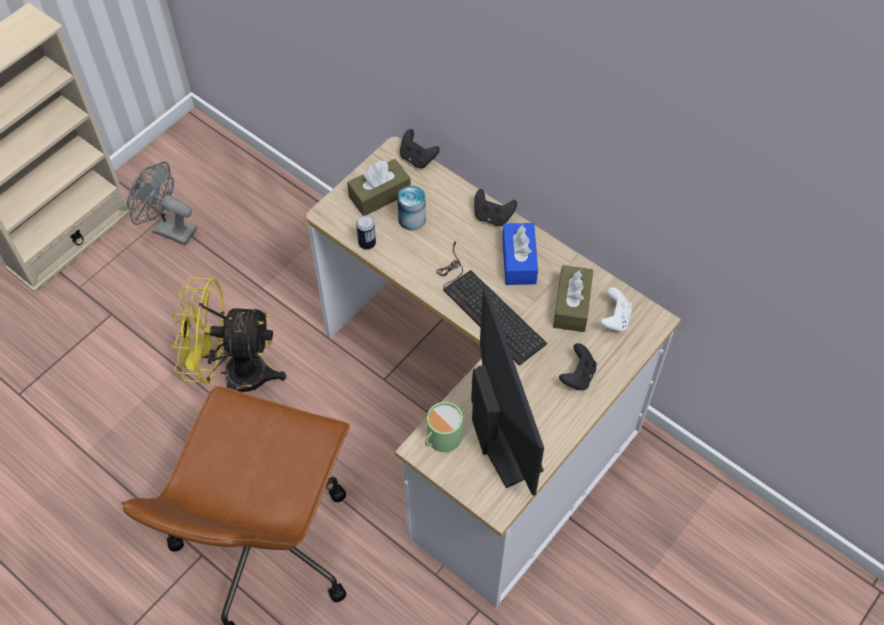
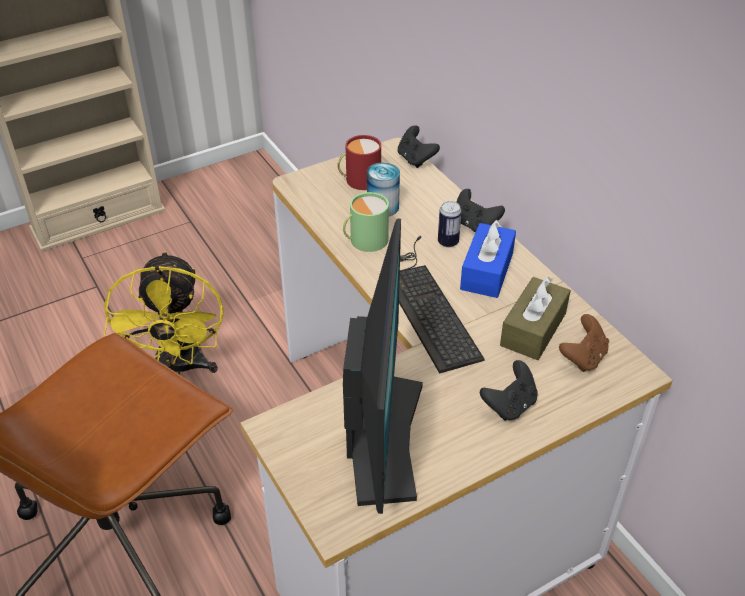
camera: 20 degrees right, 15 degrees down
grey fan [127,162,197,245] -> none
yellow fan [171,278,286,392] -> yellow fan turned 120 degrees counterclockwise [104,251,224,375]
brown tissue box [347,159,411,216] -> red mug [338,135,381,190]
can [356,215,376,249] -> can moved to [438,201,462,248]
green mug [425,402,463,452] -> green mug moved to [343,192,389,252]
white game controller [600,287,632,332] -> brown game controller [559,314,609,372]

